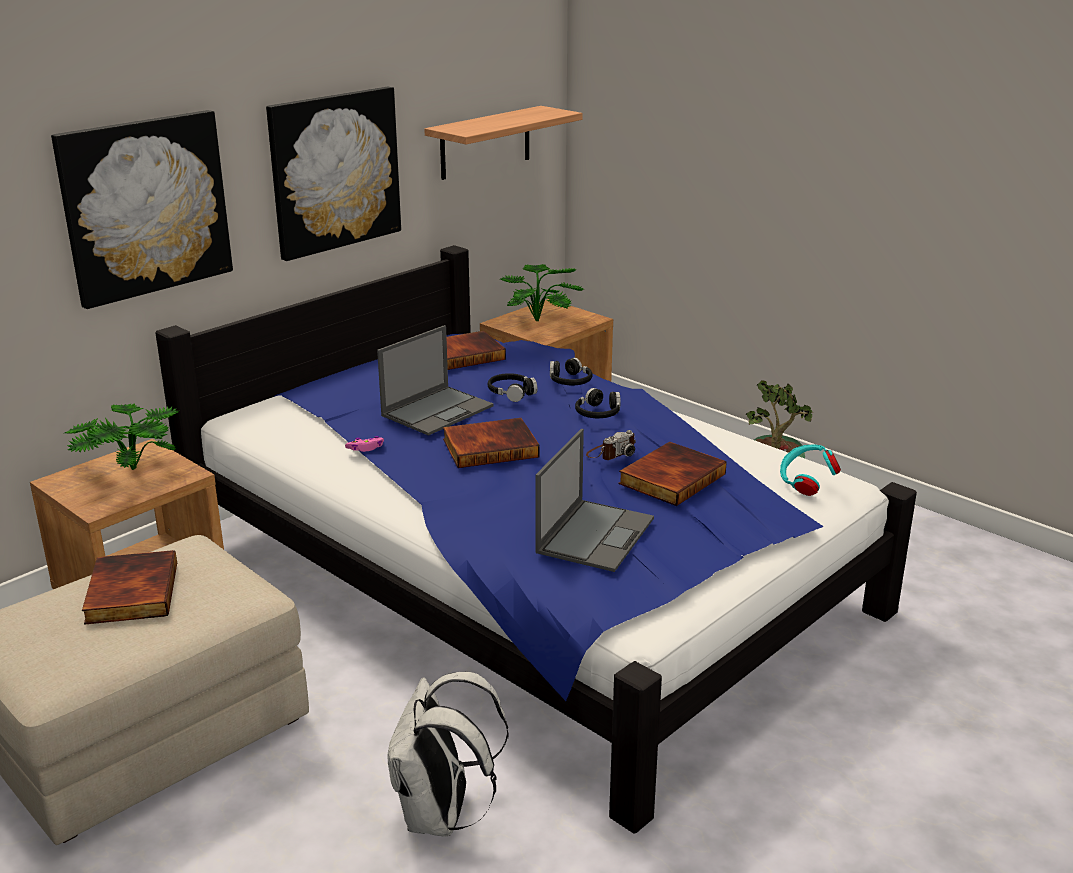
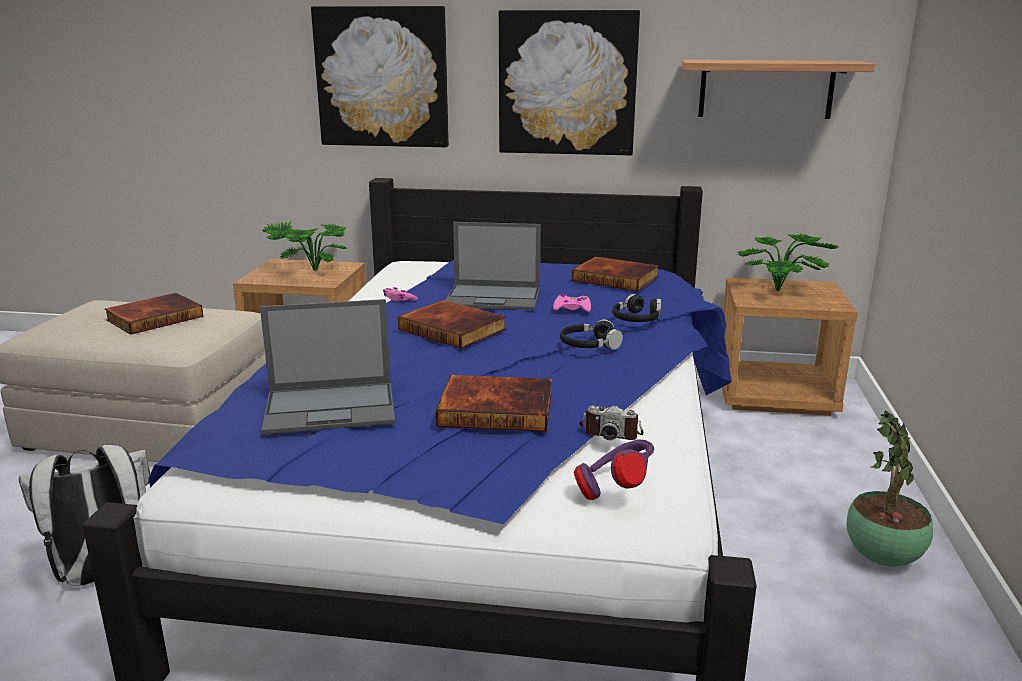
camera: 55 degrees right, 5 degrees down
black headphones [488,373,537,402] -> pink game controller [553,294,591,312]
camera [586,430,636,460] -> camera moved to [579,405,643,440]
turquoise headphones [780,444,841,496] -> purple headphones [574,439,654,500]

